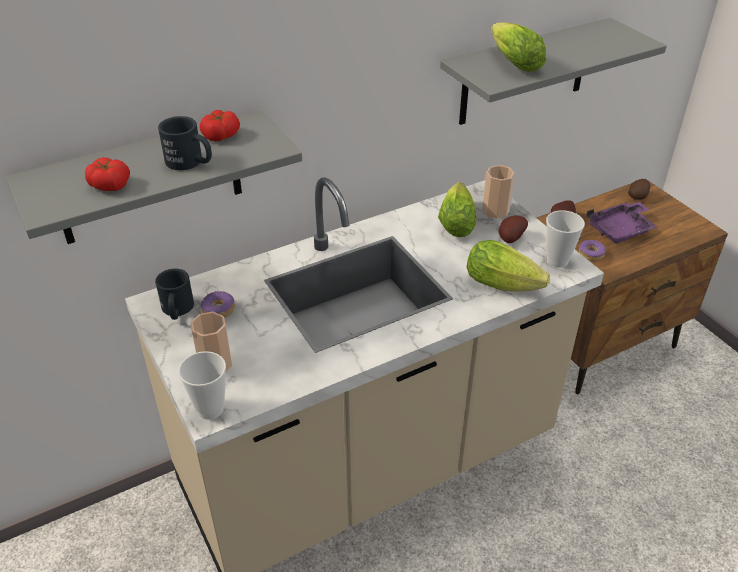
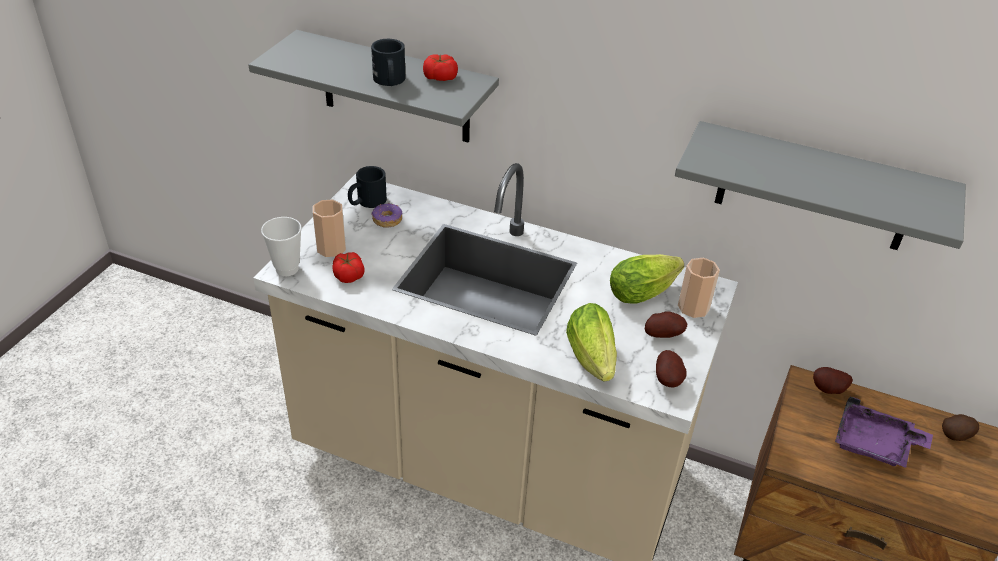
camera: 50 degrees right, 0 degrees up
tomato [85,157,130,191] -> tomato moved to [332,252,365,283]
lettuce [491,22,546,72] -> none
cup [546,210,585,268] -> potato [656,350,687,388]
donut [579,240,606,261] -> none

